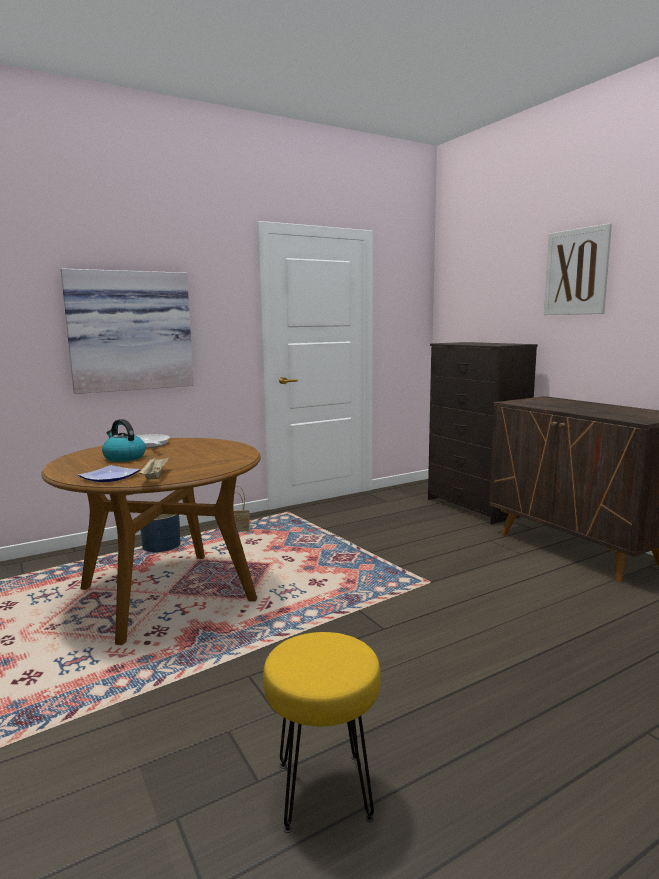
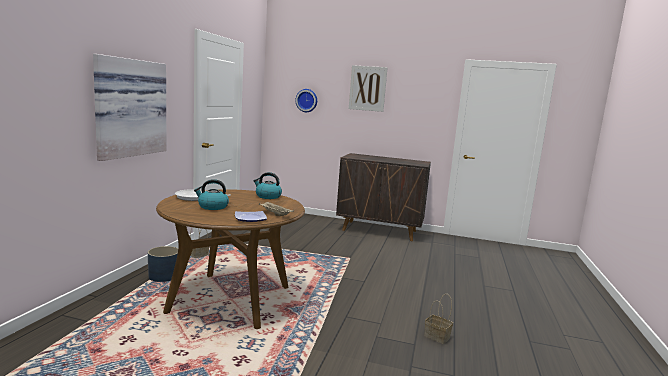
camera: 45 degrees left, 0 degrees up
yellow stool [263,632,381,833] -> basket [424,294,453,344]
black dresser [428,342,538,524] -> none
none -> kettle [254,172,282,199]
none -> wall clock [295,89,317,112]

